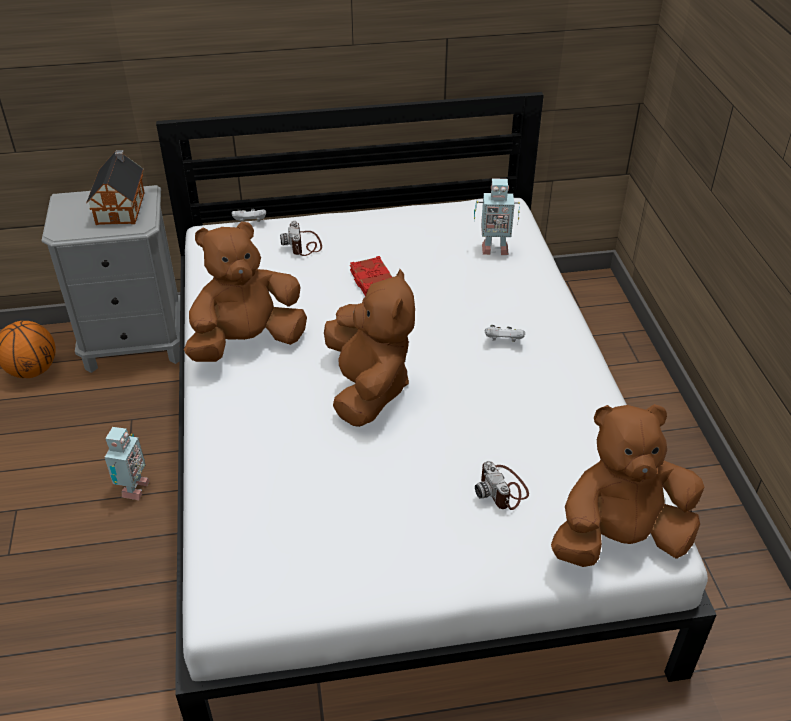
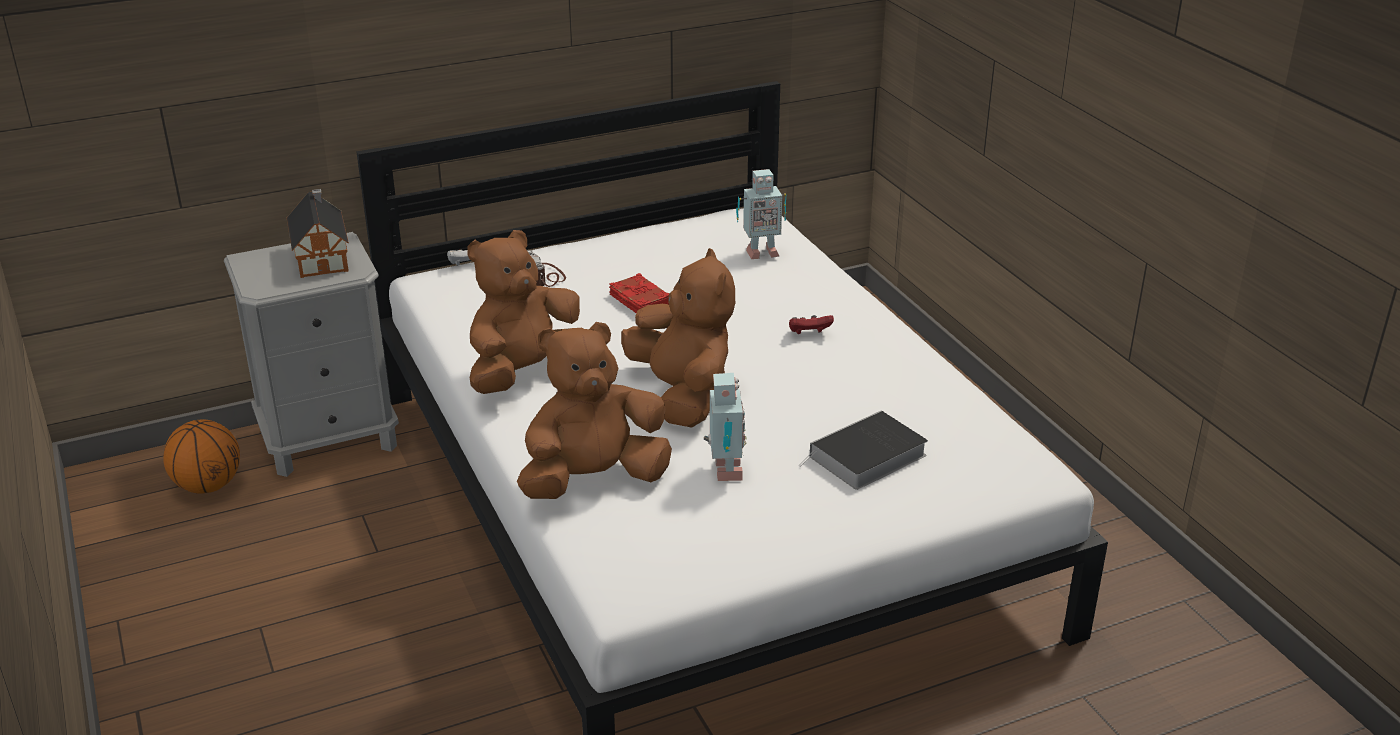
camera: 15 degrees left, 10 degrees down
toy robot [105,427,150,500] -> toy robot moved to [704,373,747,481]
camera [475,461,529,510] -> book [798,411,928,490]
white game controller [485,325,525,342] -> red game controller [789,315,834,334]
brown plush toy [551,404,704,567] -> brown plush toy moved to [517,322,672,499]

